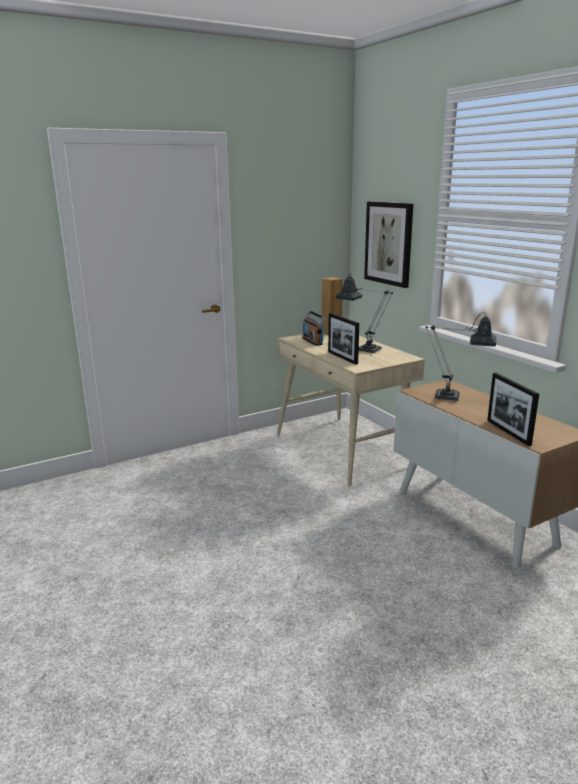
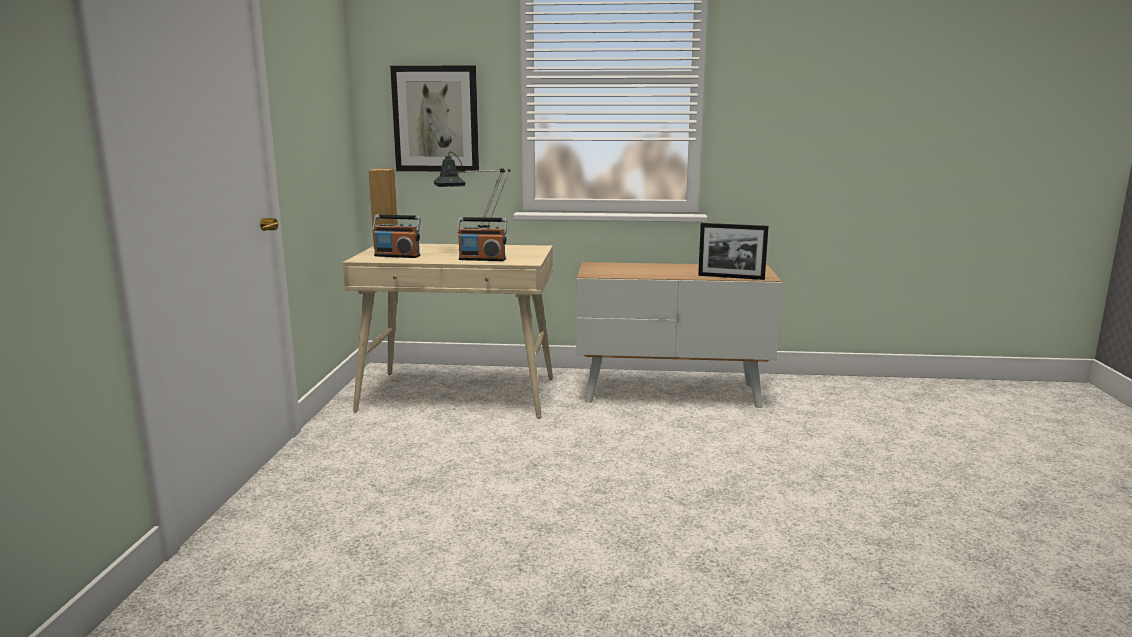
camera: 55 degrees left, 5 degrees down
picture frame [328,313,359,365] -> radio [457,217,507,261]
table lamp [425,312,497,401] -> none

